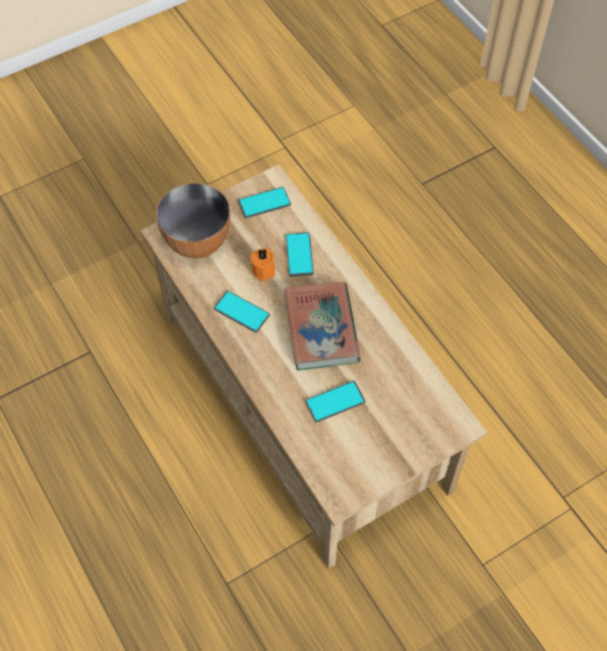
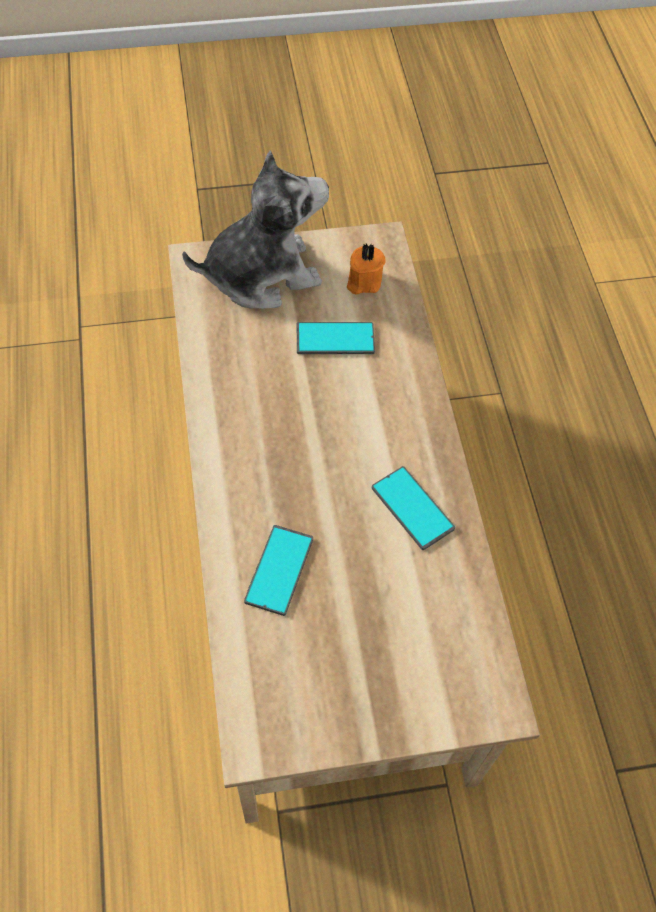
camera: 160 degrees left, 0 degrees up
bowl [156,183,230,258] -> none
phone [238,187,291,218] -> none
orange candle [251,249,275,281] -> orange candle moved to [347,243,386,294]
book [284,282,361,370] -> none
none -> plush toy [182,150,329,309]

